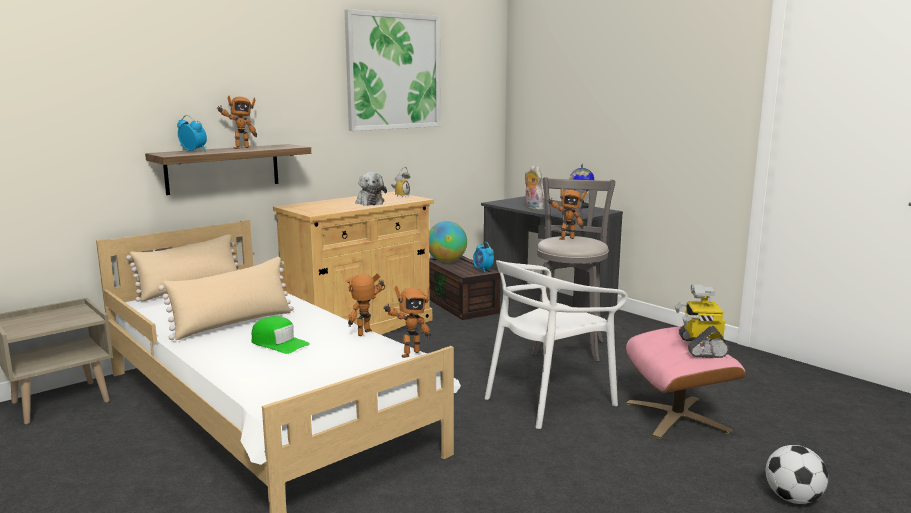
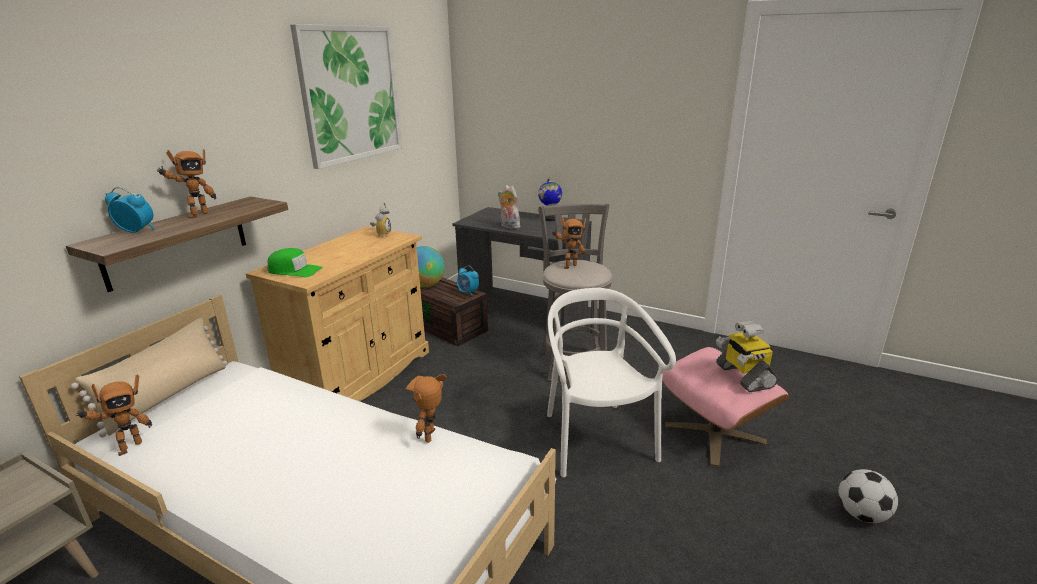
camera: 20 degrees left, 10 degrees up
beige pillow [158,257,294,340] -> none
green cap [251,316,310,354] -> green cap moved to [267,248,323,277]
plush toy [355,172,387,206] -> none
toy robot [384,286,431,358] -> toy robot moved to [76,375,152,456]
white chair [485,260,627,429] -> white chair turned 135 degrees clockwise [547,288,676,477]

